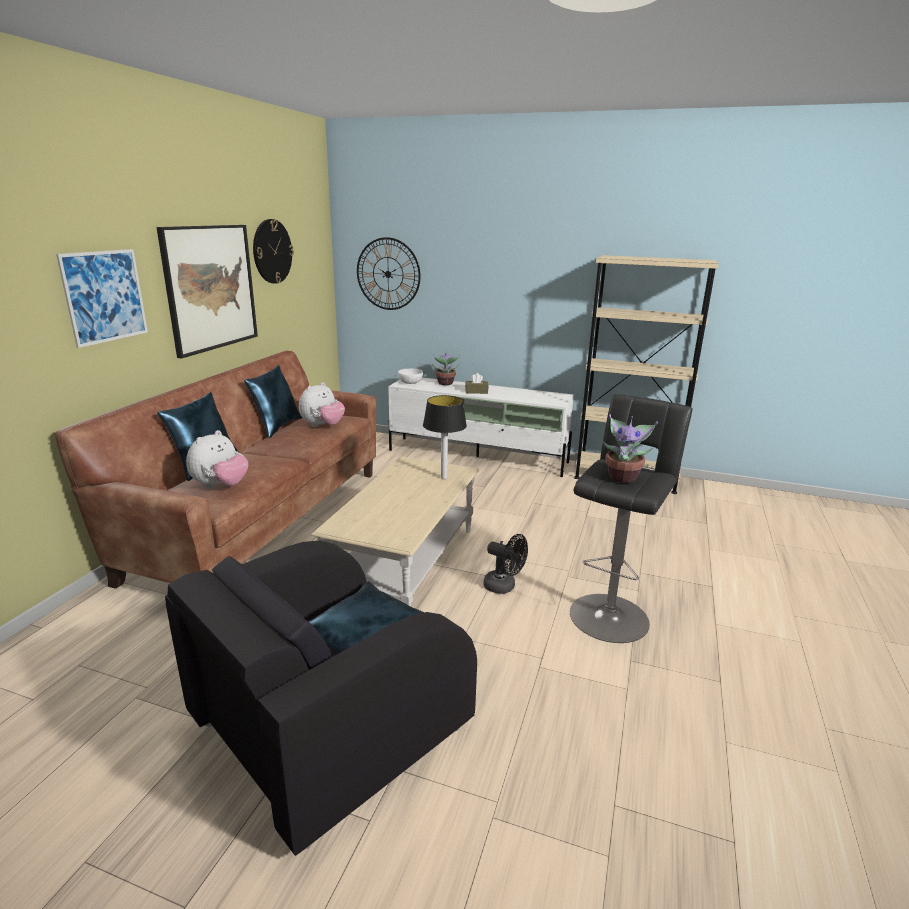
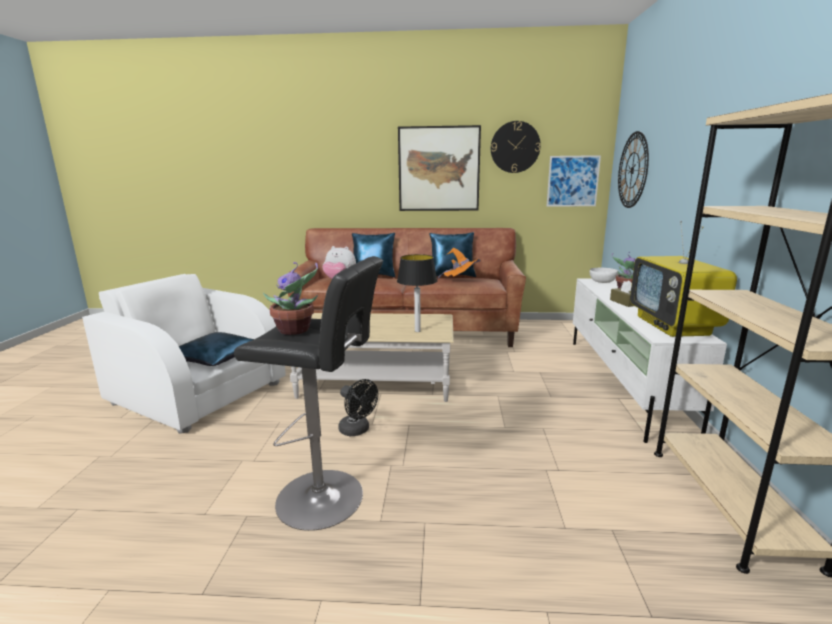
camera: 75 degrees right, 5 degrees down
picture [56,249,148,348] -> picture moved to [547,155,601,207]
black armchair [165,541,477,856] -> white armchair [82,274,286,434]
plush toy [299,382,345,427] -> orange hat [437,247,481,280]
black fan [483,534,528,594] -> black fan turned 60 degrees counterclockwise [338,379,378,436]
none -> television [630,221,737,337]

